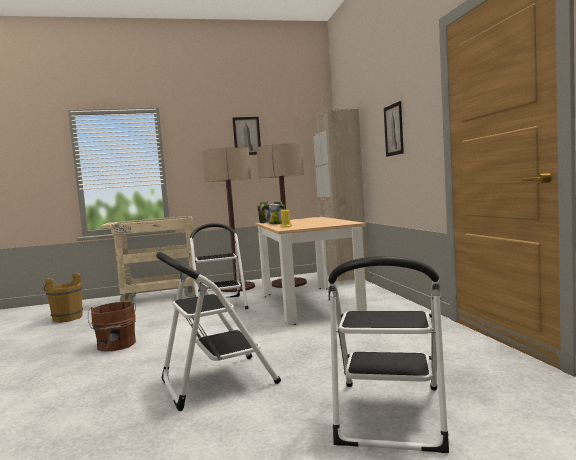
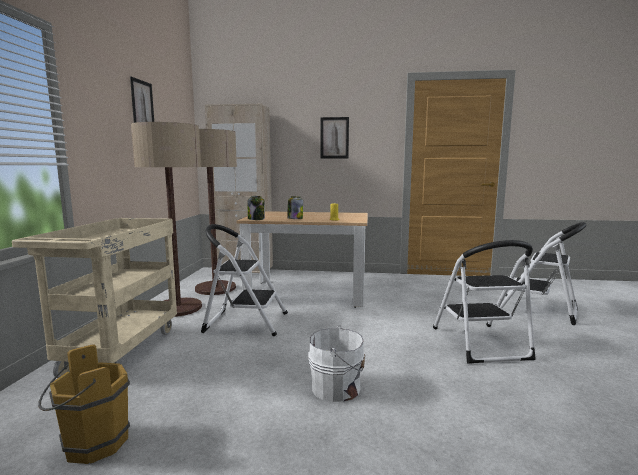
camera: 70 degrees left, 5 degrees up
brown bucket [88,302,136,351] -> white bucket [309,325,365,402]

